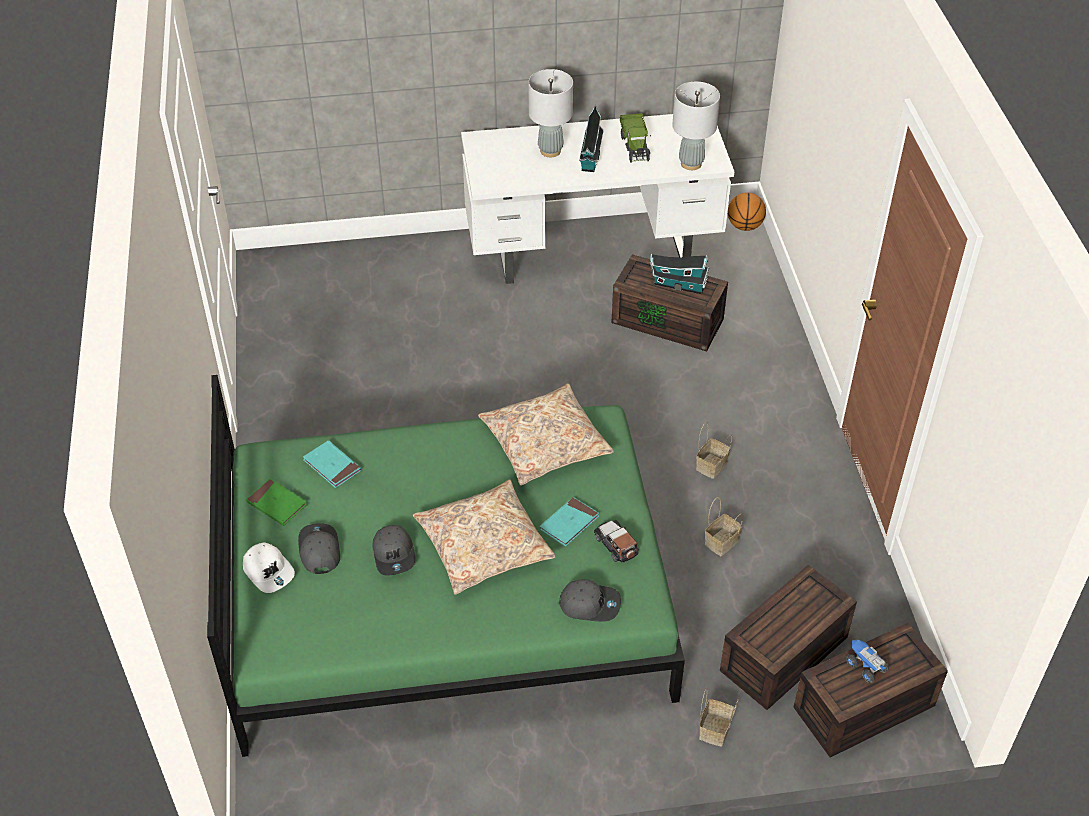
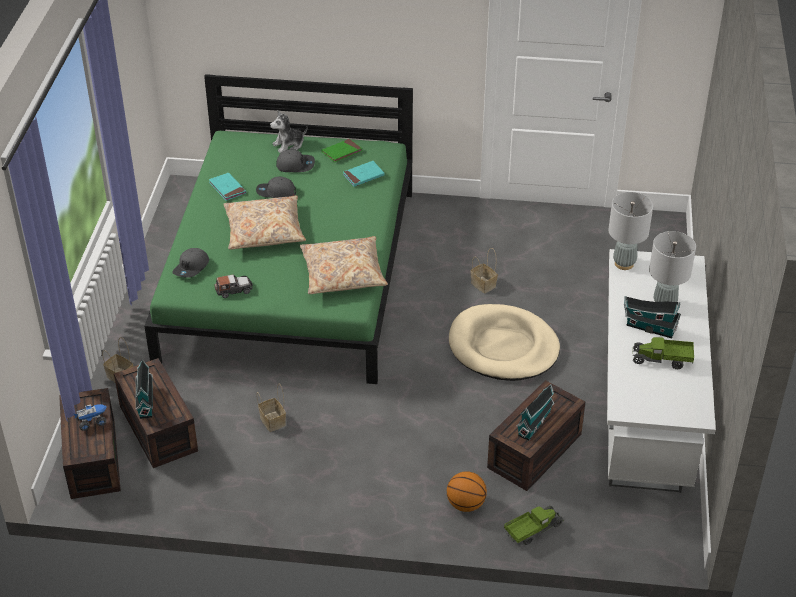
camera: 105 degrees right, 5 degrees down
white cap [243,542,295,593] -> plush toy [270,111,308,153]
turquoise book [539,497,599,546] -> turquoise book moved to [209,173,246,201]
grey table lamp [672,82,720,170] -> grey table lamp moved to [608,192,653,270]
basket [696,422,732,479] -> basket moved to [471,248,498,293]
basketball [728,192,766,231] -> basketball moved to [447,471,487,512]
none -> toy house [135,359,153,419]
none -> beige dog bed [449,304,560,381]
none -> toy truck [504,505,564,545]

